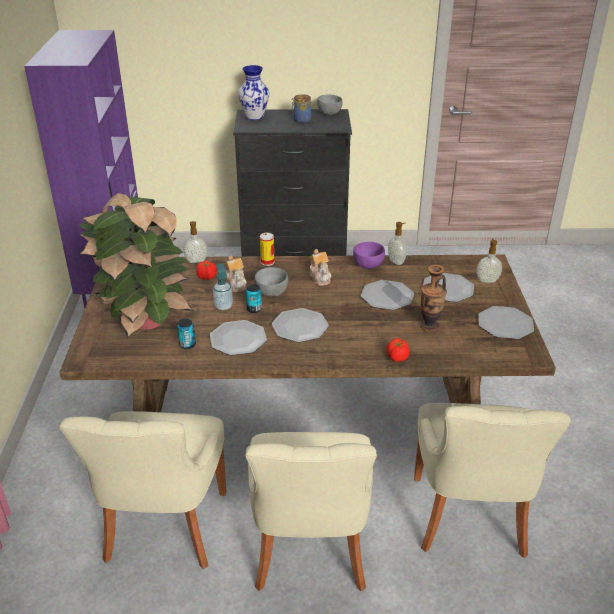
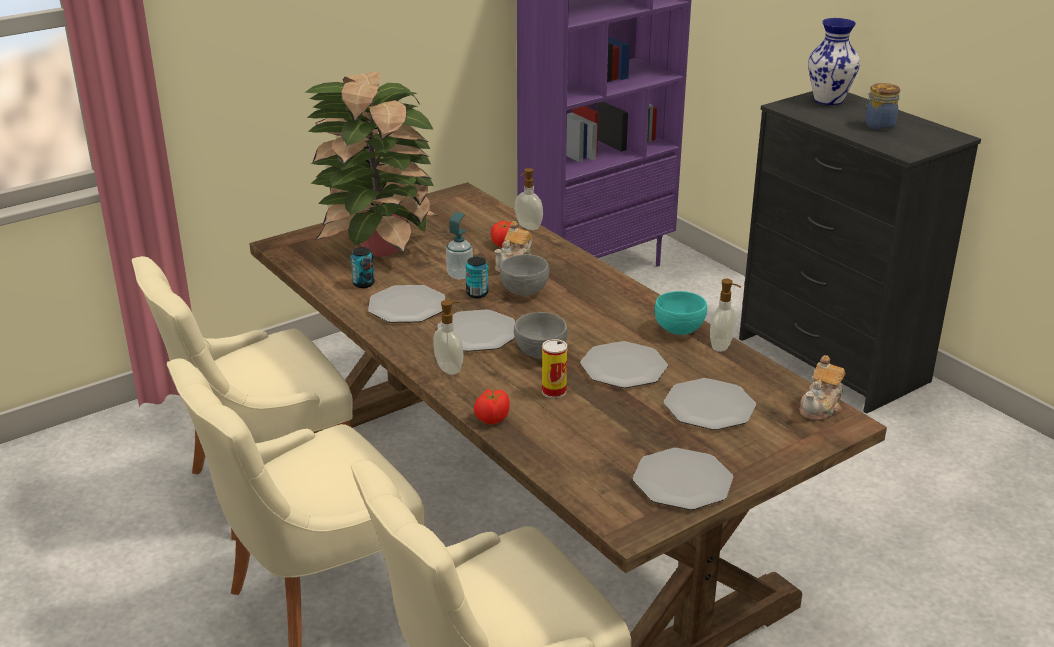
camera: 55 degrees right, 5 degrees down
can [260,233,275,266] -> can moved to [542,339,567,398]
teapot [309,249,332,286] -> teapot moved to [800,355,845,421]
grey bowl [317,95,343,115] -> grey bowl moved to [514,312,568,359]
purple bowl [353,242,385,269] -> turquoise bowl [655,291,707,335]
vase [420,265,447,332] -> none
soap dispenser [477,239,502,283] -> soap dispenser moved to [433,300,463,375]

